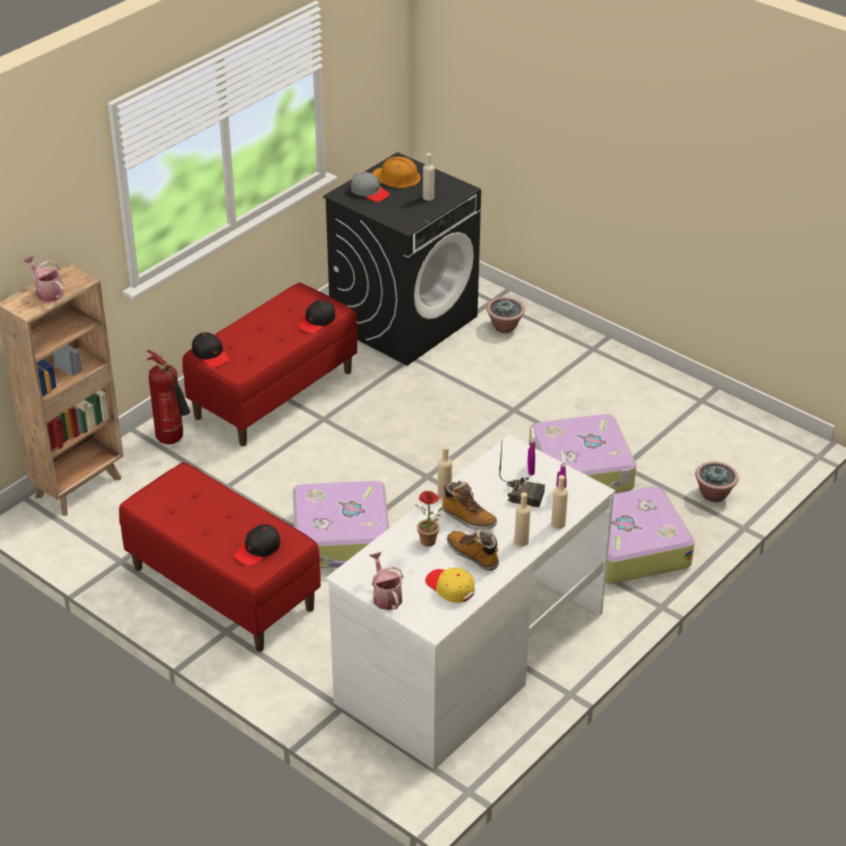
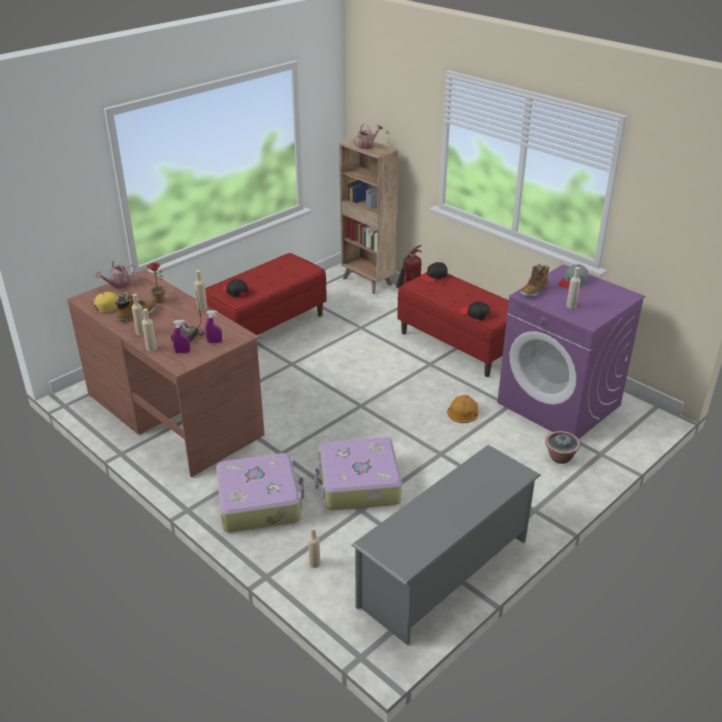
camera: 95 degrees right, 5 degrees down
suitcase [293,481,389,568] -> none
black washing machine [323,152,481,366] -> purple washing machine [497,264,645,439]
white desk [326,435,615,769] -> brown desk [67,269,265,477]
watering can [369,552,403,610] -> watering can turned 150 degrees clockwise [95,259,135,289]
orange hard hat [372,157,421,189] -> orange hard hat moved to [447,395,479,423]
boot [442,481,497,530] -> boot moved to [520,264,549,297]
potted plant [695,462,739,502] -> beige bottle [308,527,320,568]
none -> grey shoe rack [352,445,541,645]

